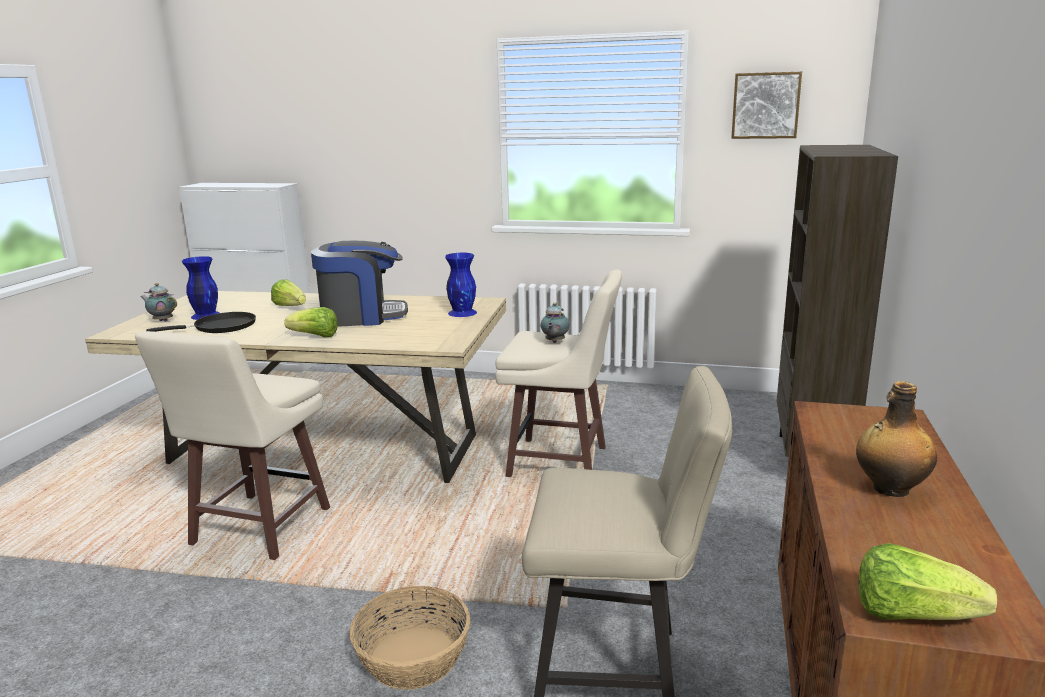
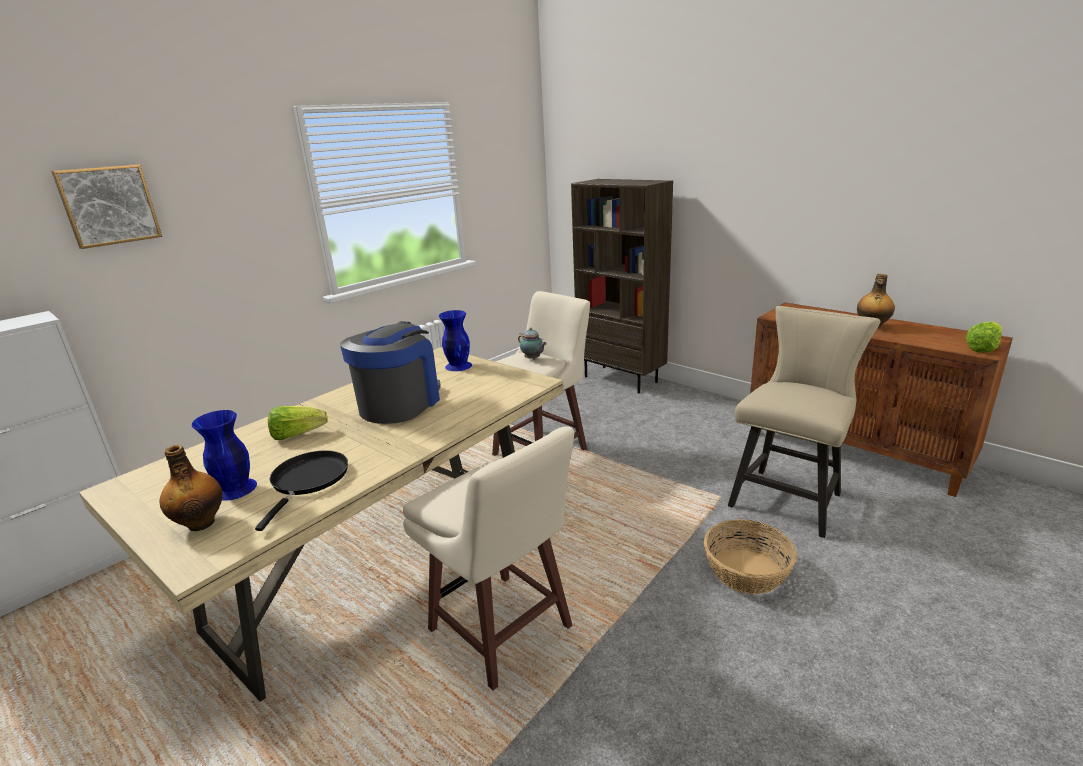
camera: 60 degrees left, 5 degrees up
teapot [141,283,177,322] -> bottle [160,445,223,531]
lettuce [284,307,338,337] -> none
picture [731,72,802,139] -> picture moved to [51,164,162,249]

